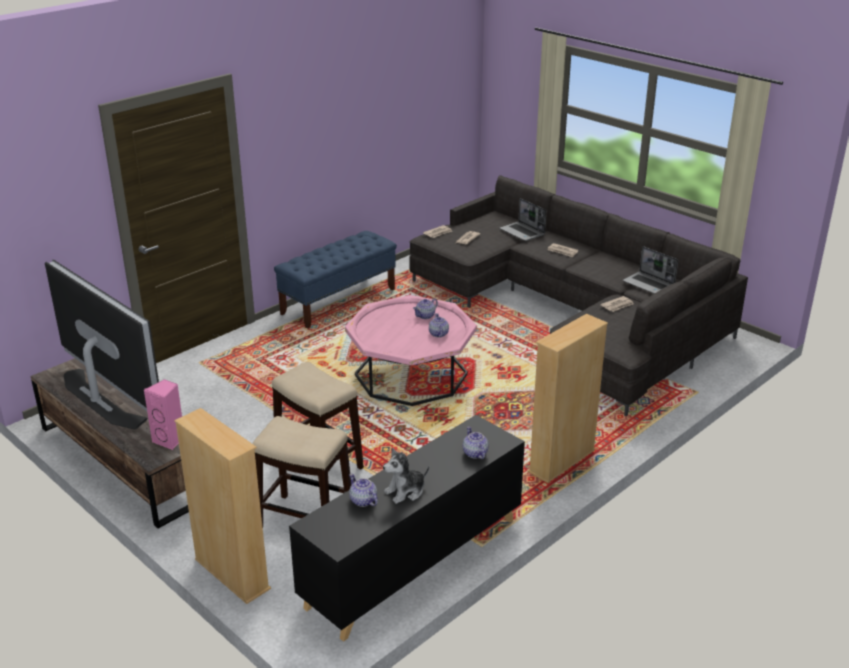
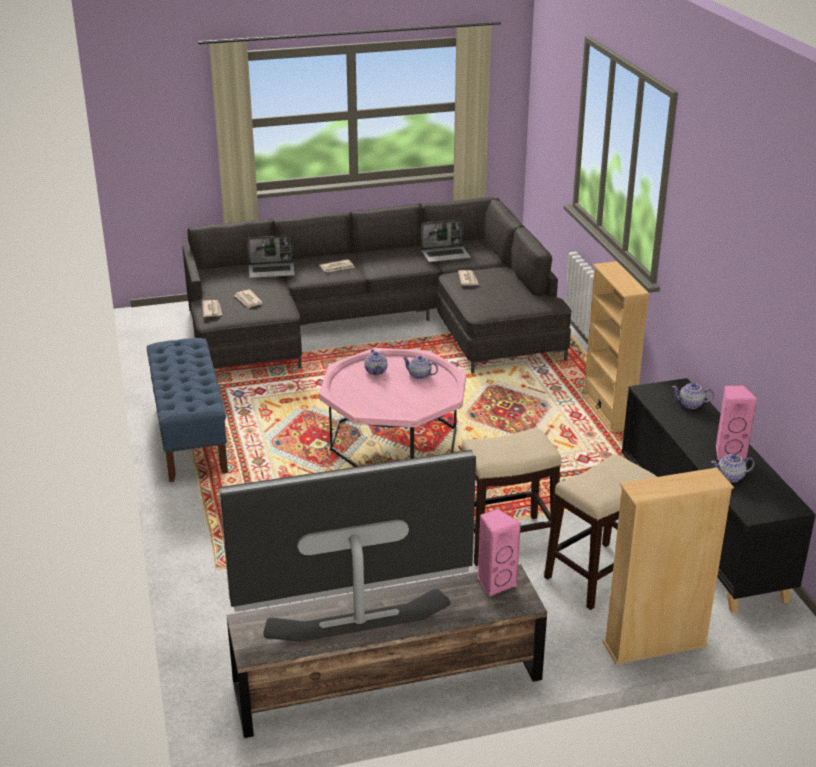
camera: 60 degrees left, 0 degrees up
plush toy [383,448,429,504] -> pink speaker [716,385,757,460]

